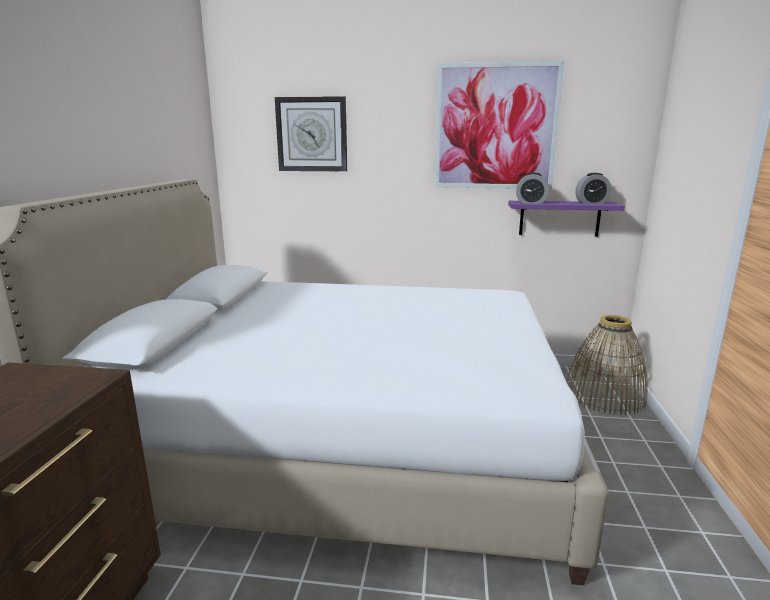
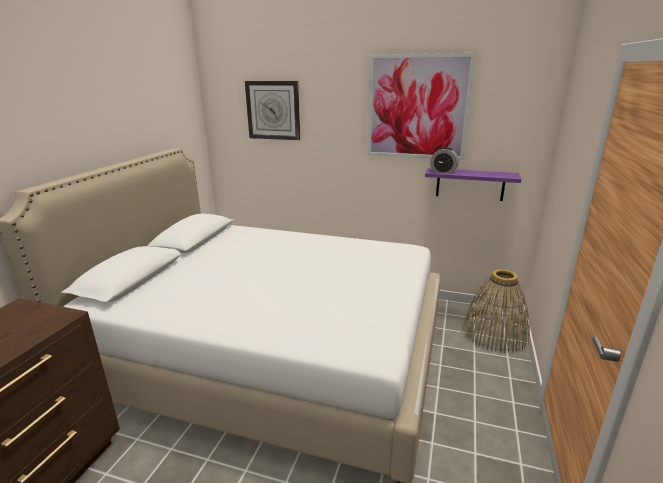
camera: 10 degrees right, 5 degrees up
alarm clock [575,173,611,204] -> none

